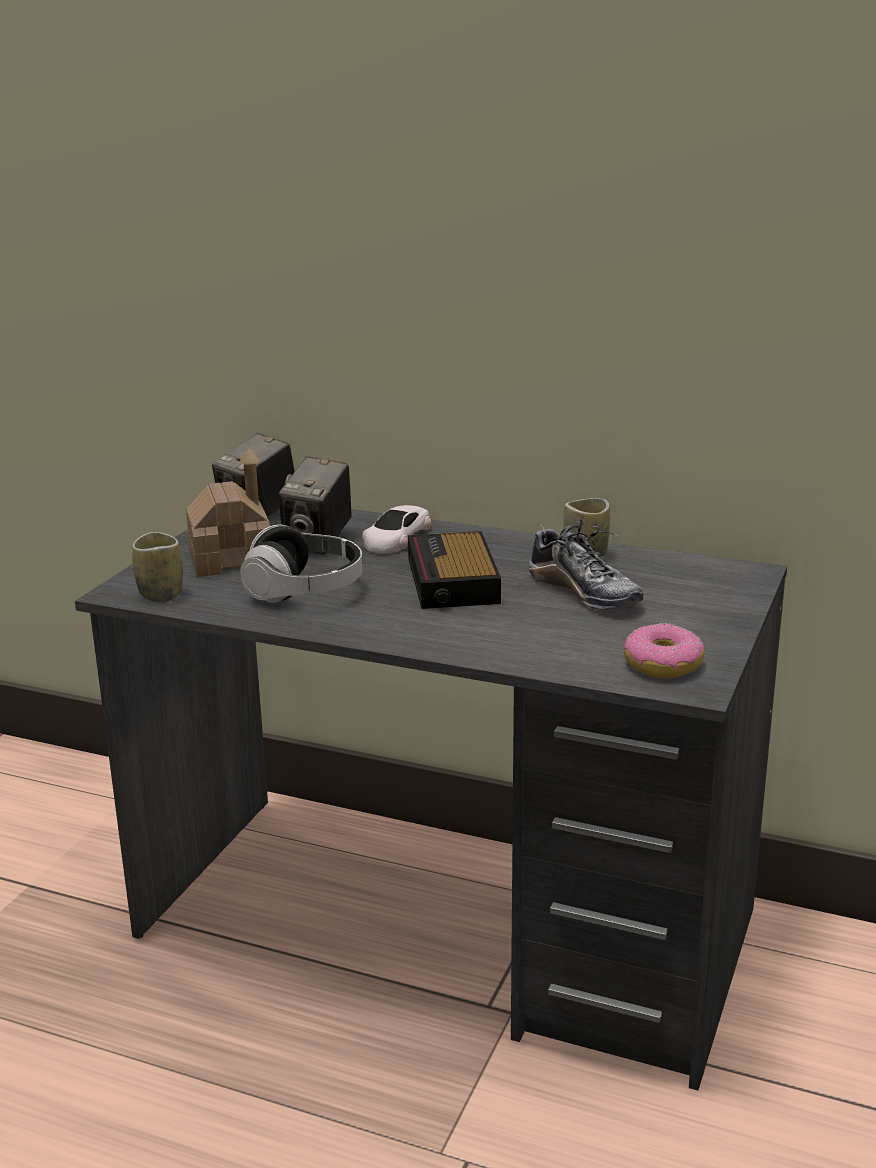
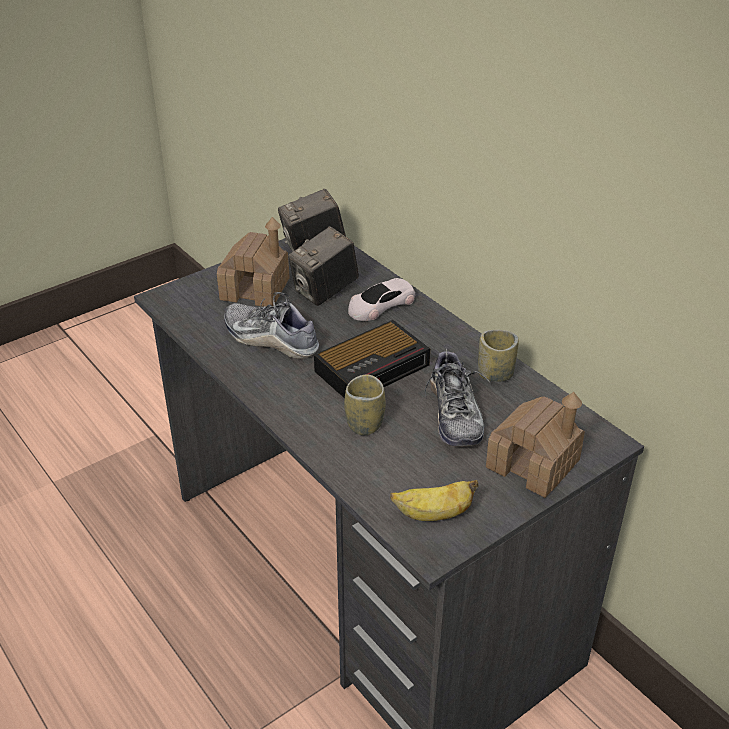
camera: 30 degrees right, 15 degrees up
cup [132,532,183,602] -> cup moved to [344,374,386,436]
headphones [240,524,363,603] -> shoe [224,292,319,358]
alarm clock [408,531,501,609] -> alarm clock turned 150 degrees counterclockwise [314,320,430,398]
donut [624,623,704,678] -> banana [390,480,478,521]
none -> toy house [486,392,585,498]

